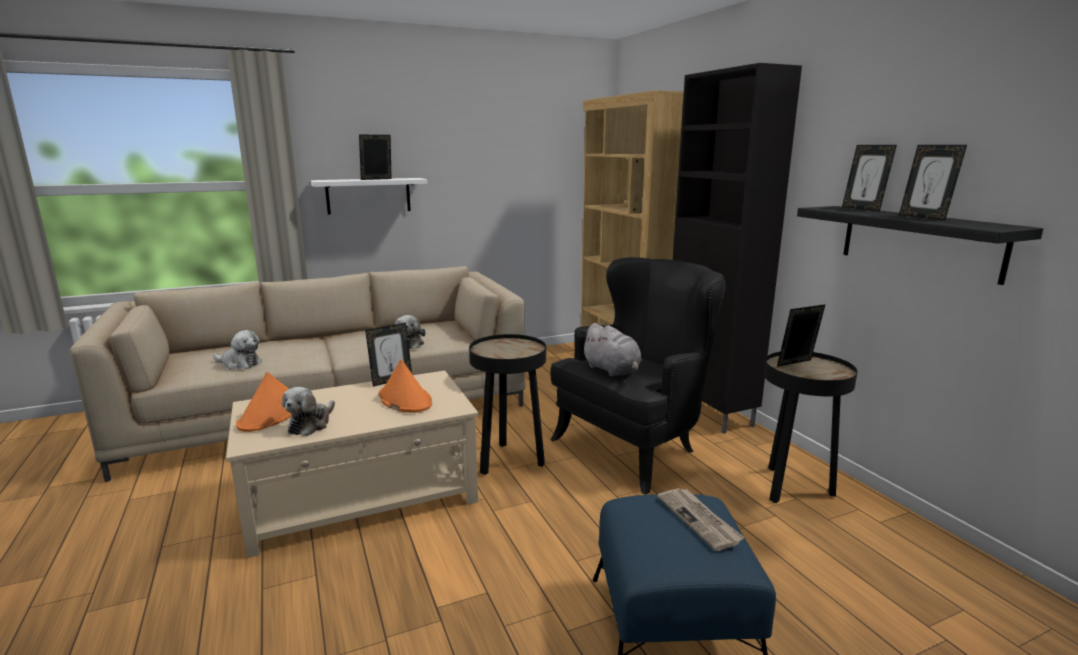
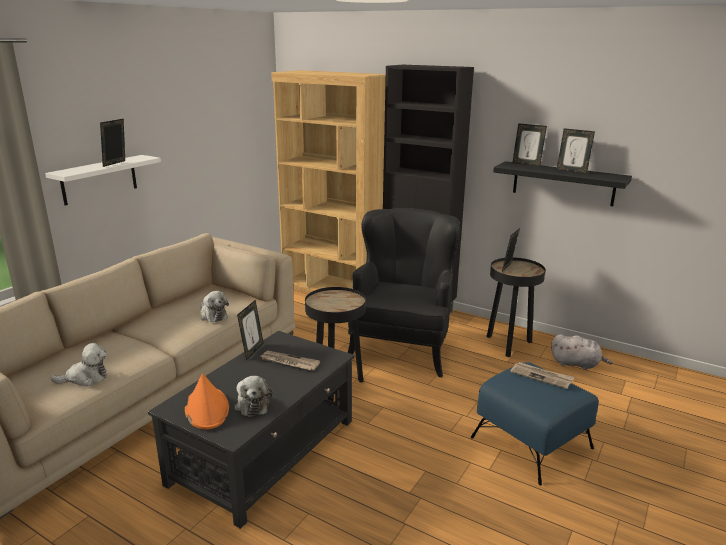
camera: 35 degrees left, 5 degrees up
beige coffee table [226,371,479,558] -> black coffee table [148,331,354,529]
orange hat [379,359,432,413] -> newspaper [261,351,320,370]
grey plush toy [581,323,642,377] -> grey plush toy moved to [551,334,613,370]

